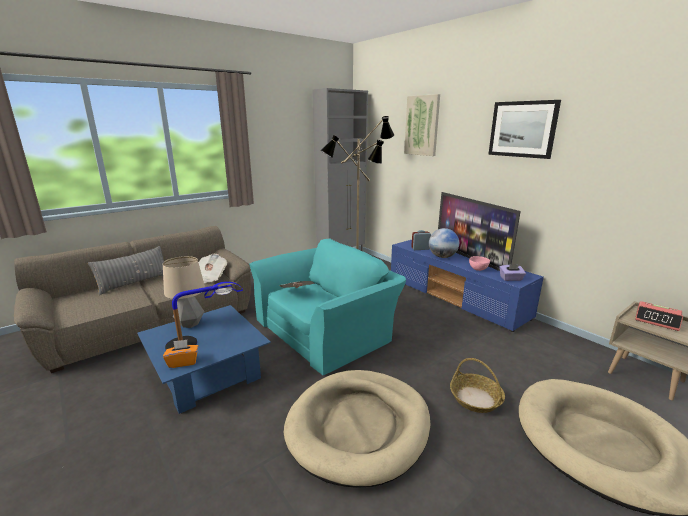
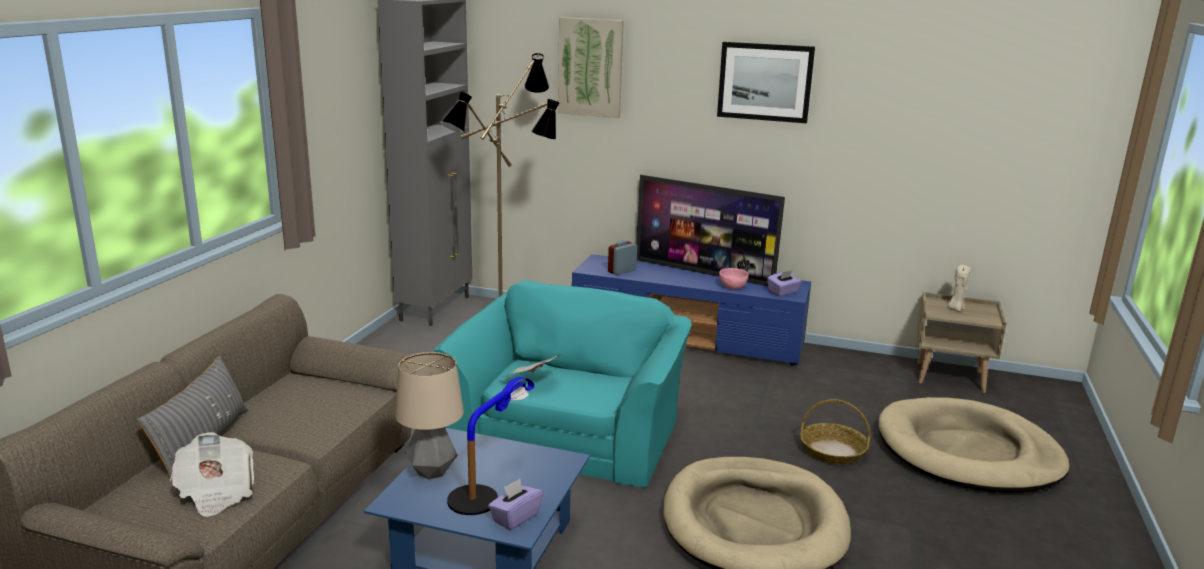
camera: 35 degrees left, 0 degrees up
orange tissue box [163,340,198,368] -> purple tissue box [488,479,543,530]
newspaper [198,254,227,283] -> newspaper moved to [170,432,254,517]
globe [429,228,459,258] -> none
alarm clock [635,301,683,331] -> beige candle [947,265,971,312]

